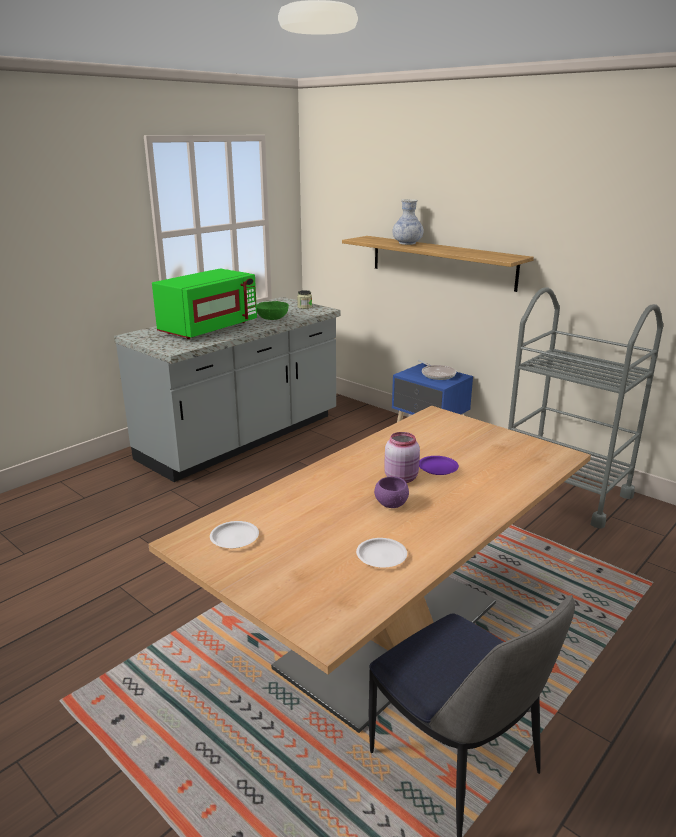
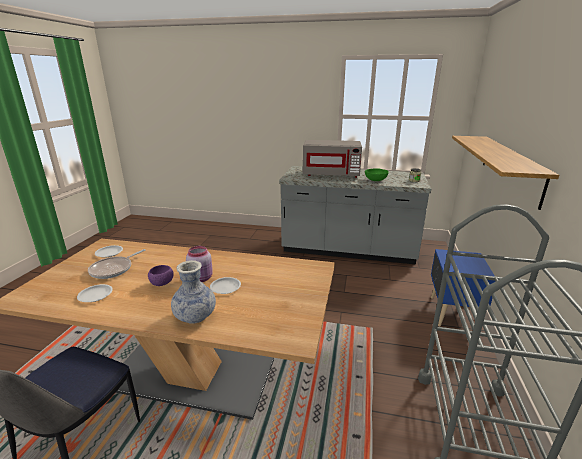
camera: 60 degrees right, 0 degrees up
green microwave [152,269,257,339] -> grey microwave [303,140,362,178]
vase [392,199,423,245] -> vase moved to [171,260,216,324]
frying pan [418,360,456,380] -> frying pan moved to [88,249,146,279]
purple plate [419,456,459,475] -> white plate [210,277,241,294]

